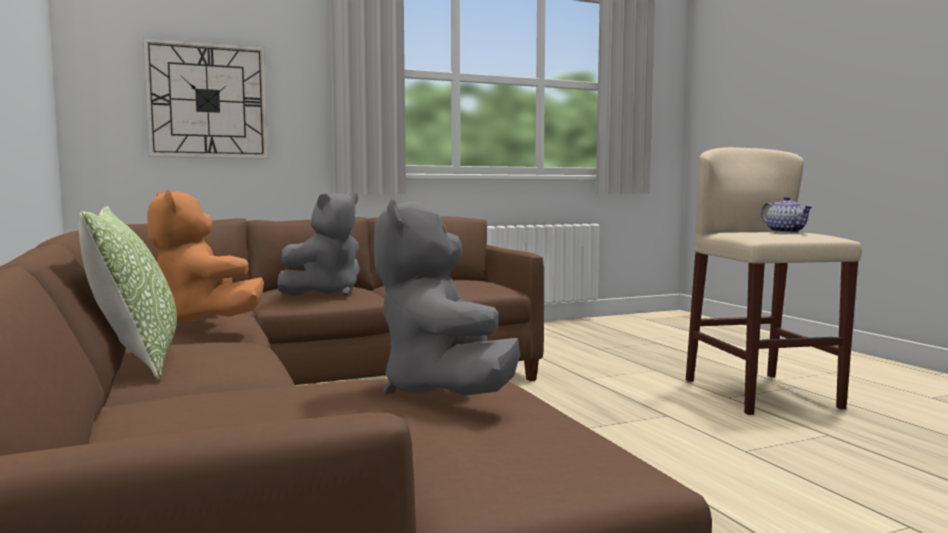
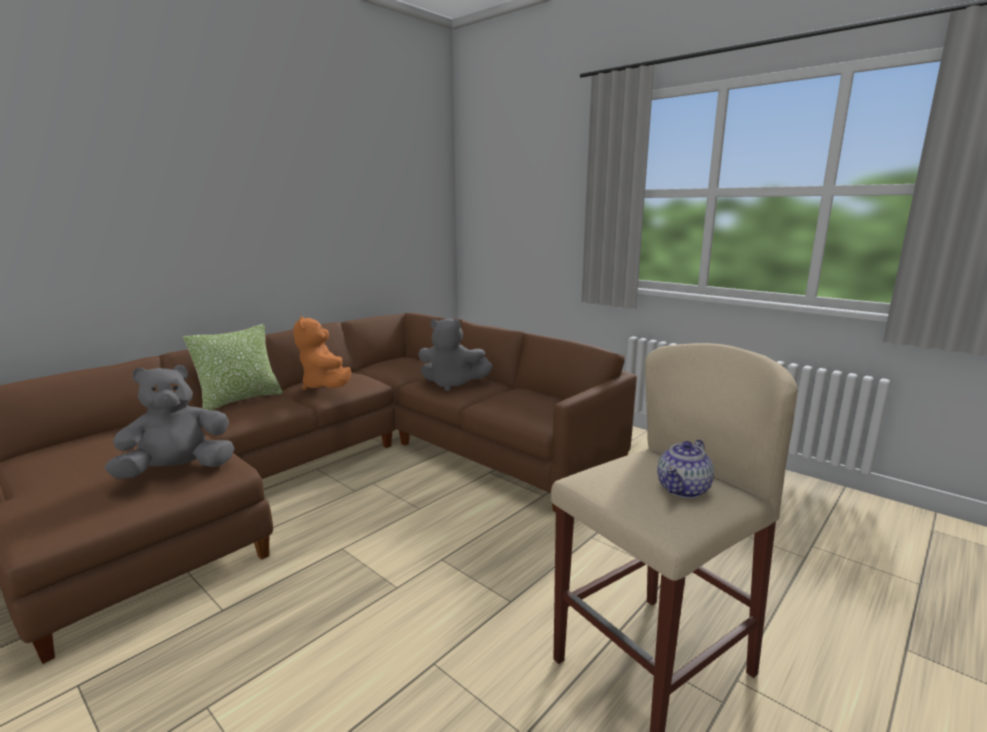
camera: 65 degrees right, 10 degrees up
wall clock [143,38,268,159] -> none
orange plush toy [147,189,264,321] -> orange plush toy turned 45 degrees counterclockwise [294,316,351,390]

